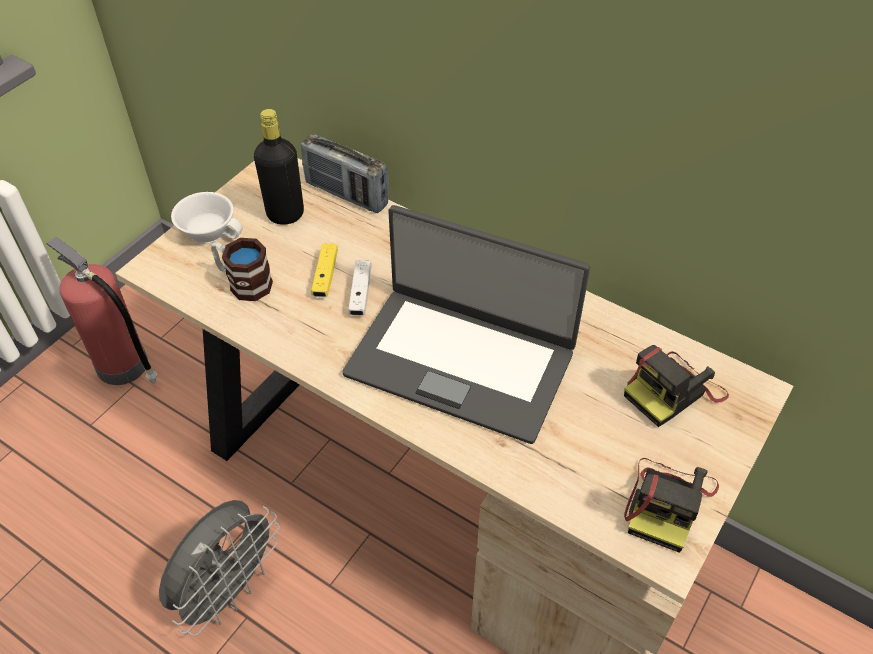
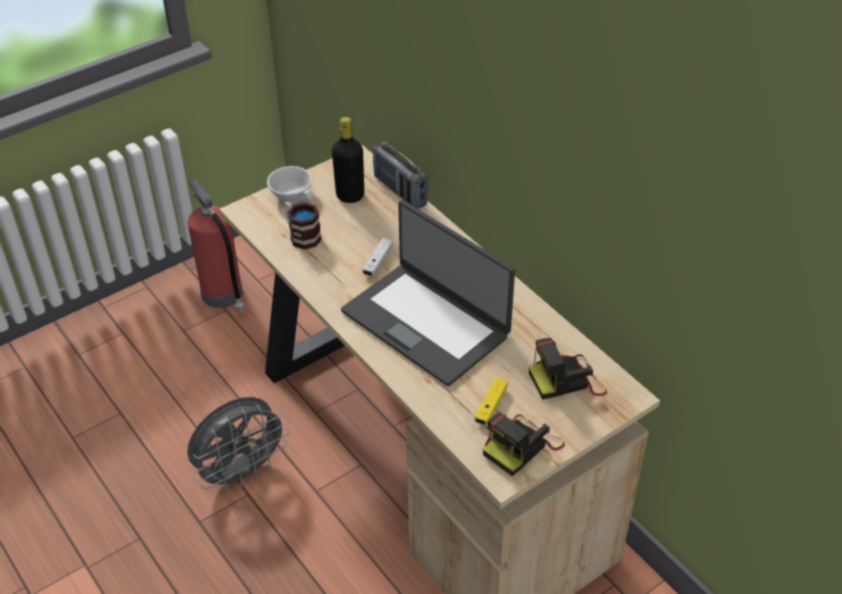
camera: 20 degrees right, 5 degrees down
yellow game controller [311,243,338,297] -> yellow game controller moved to [474,378,508,425]

